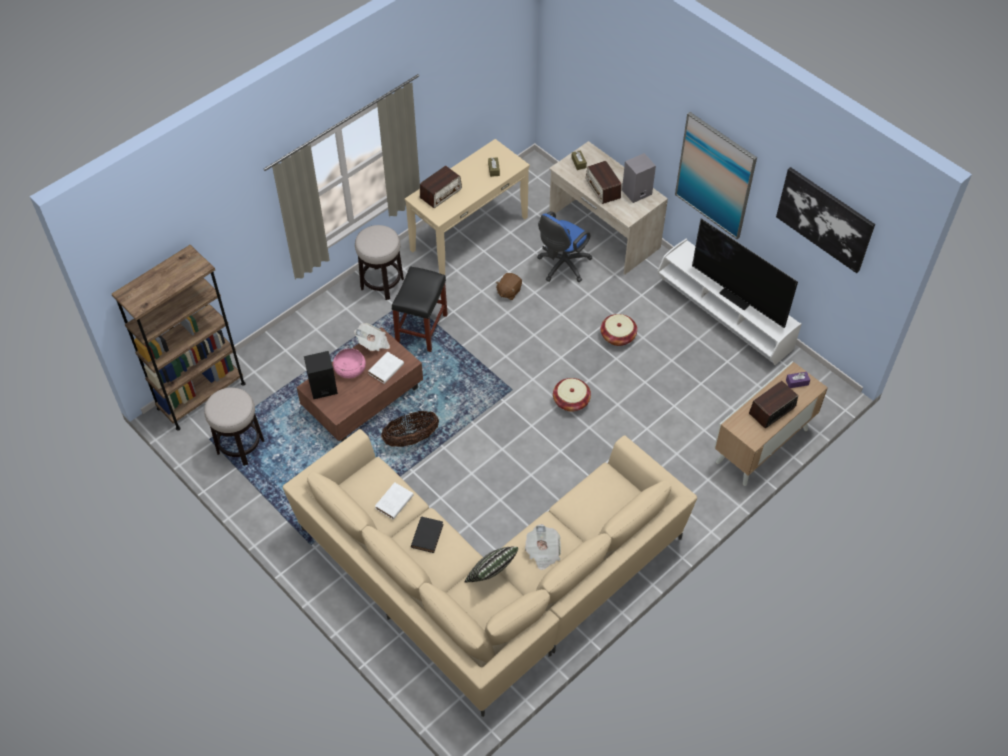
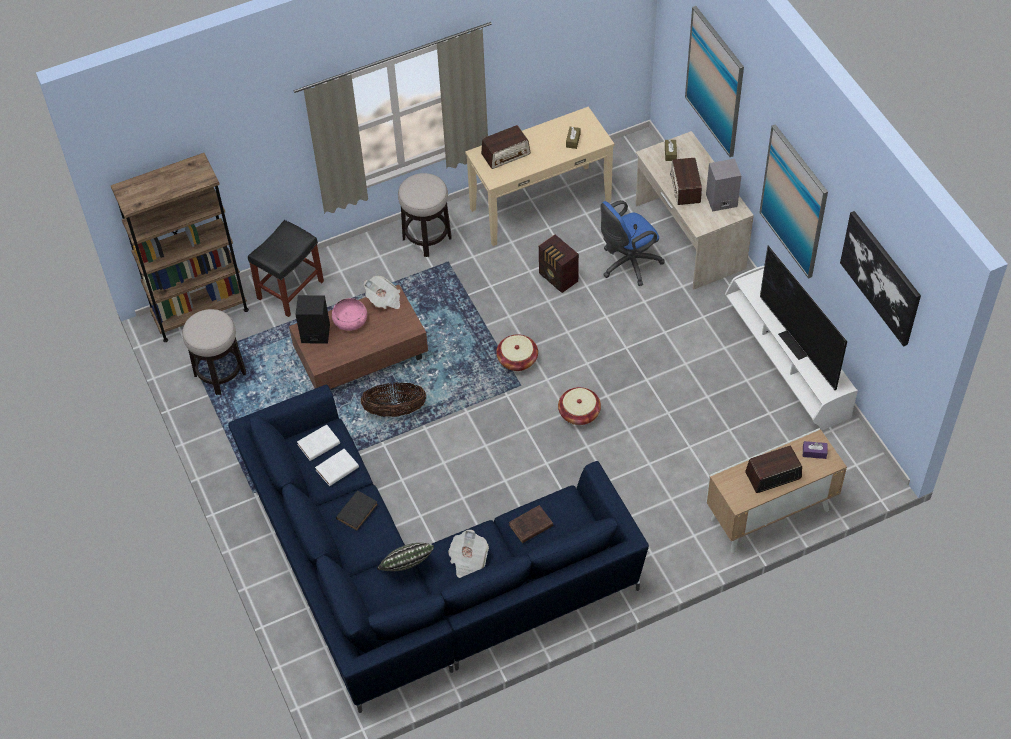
camera: 20 degrees right, 0 degrees up
beige sofa [283,429,697,717] -> blue sofa [228,384,649,713]
white book [368,352,404,384] -> white book moved to [297,425,340,461]
black stool [392,266,448,352] -> black stool moved to [248,220,324,317]
brown plush toy [496,273,522,300] -> radio [539,235,579,293]
basket [601,314,637,346] -> basket moved to [496,334,538,371]
none -> brown book [509,505,553,543]
none -> picture [685,6,744,157]

